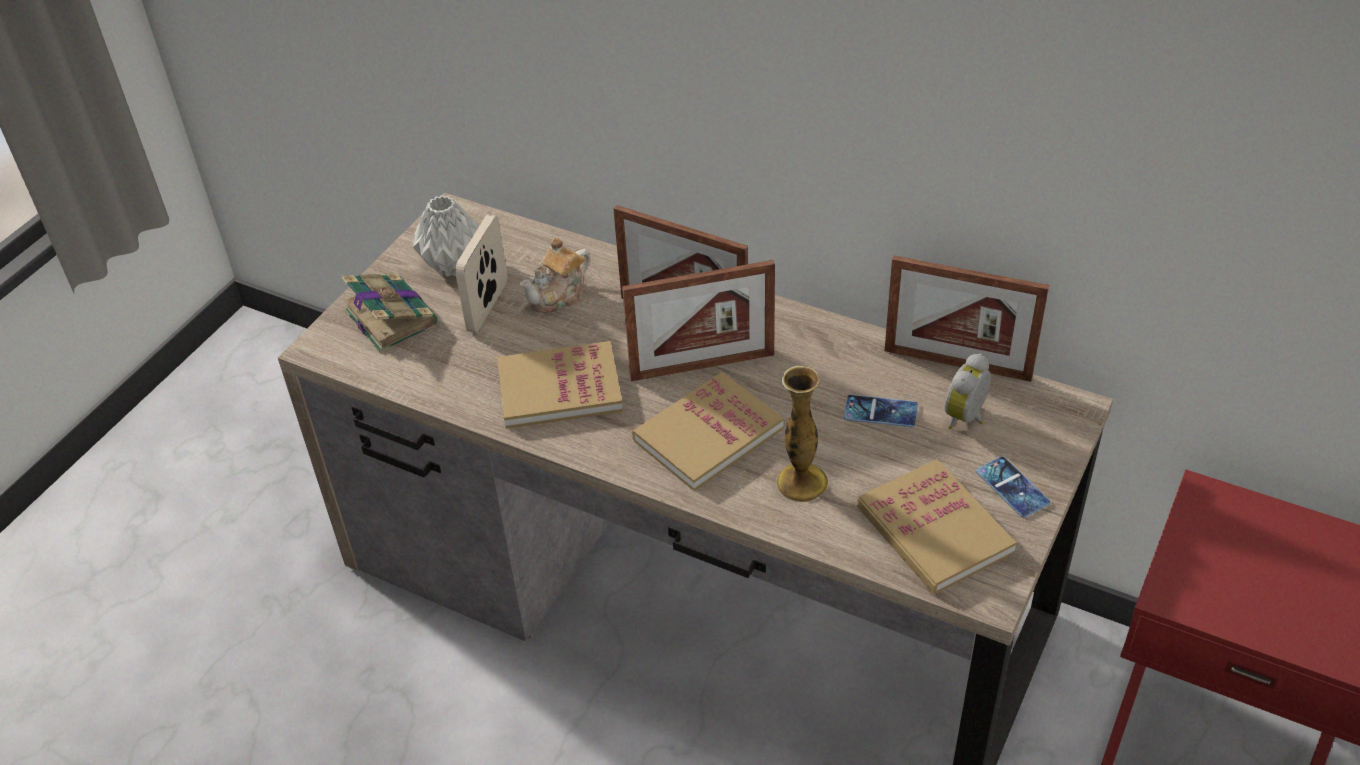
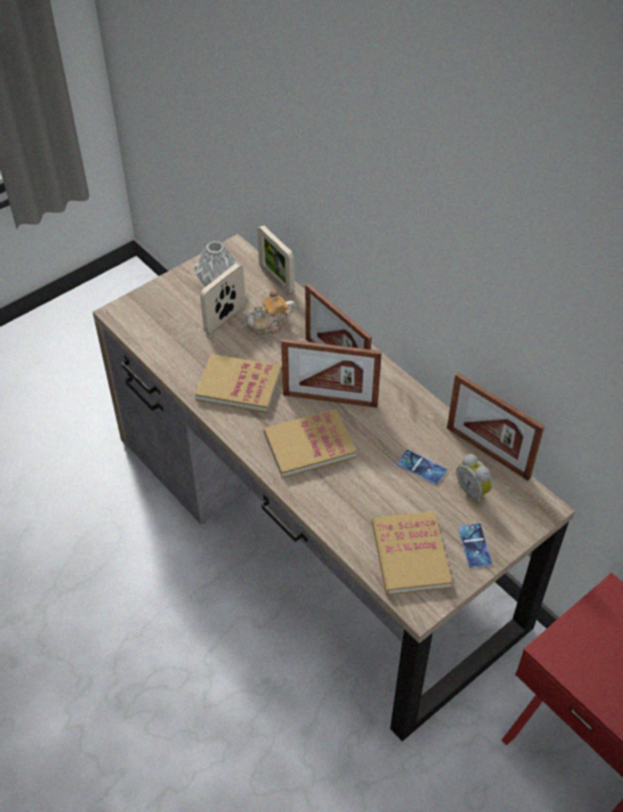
camera: 20 degrees right, 5 degrees up
book [342,274,437,353] -> none
vase [776,366,828,502] -> none
alarm clock [944,353,991,430] -> alarm clock turned 90 degrees counterclockwise [456,454,492,504]
none -> picture frame [257,225,295,295]

